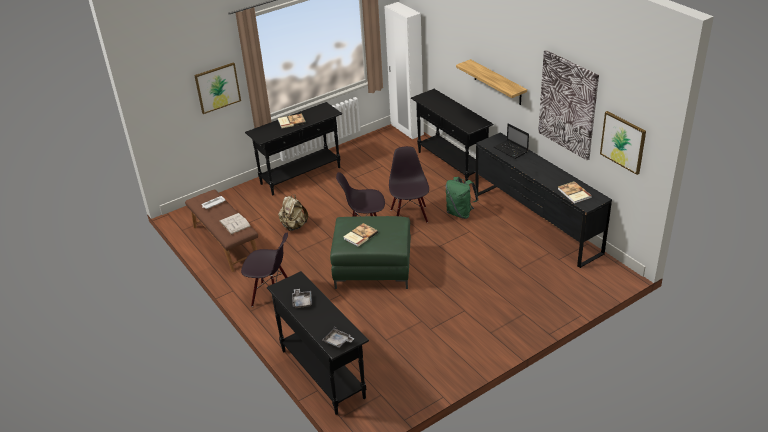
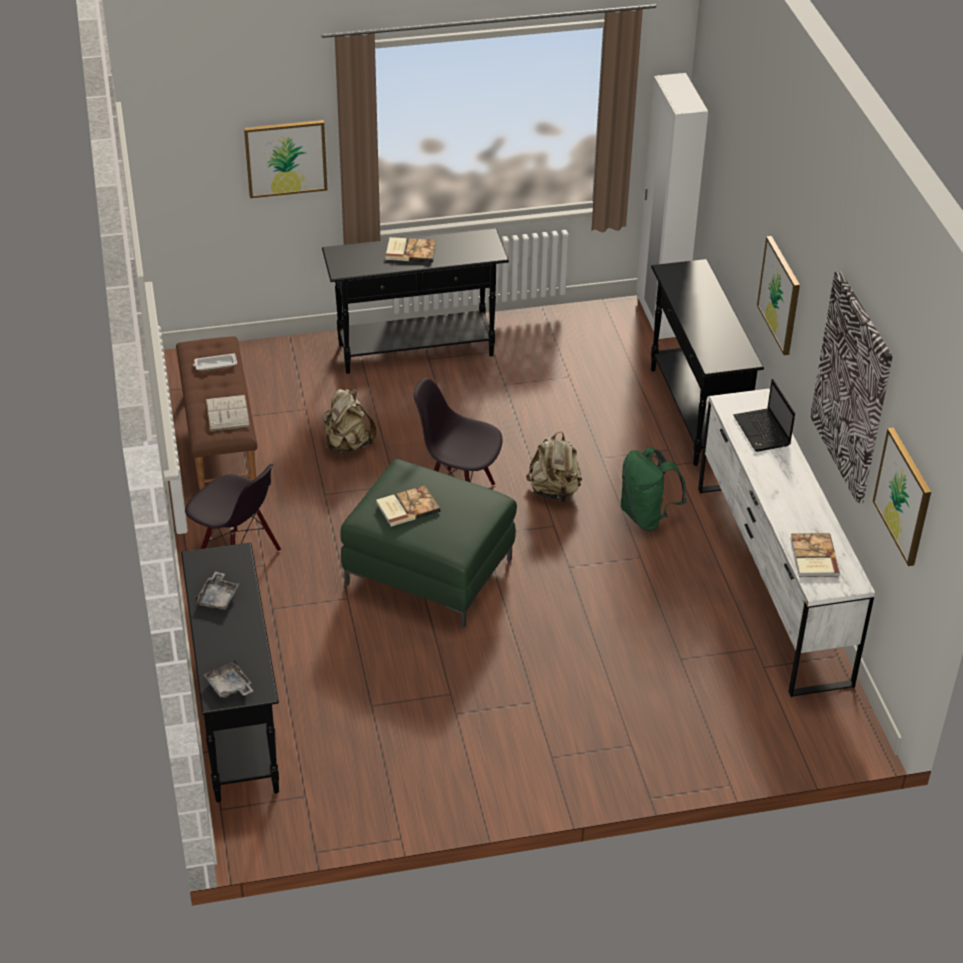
camera: 20 degrees right, 5 degrees up
black chair [389,146,429,223] -> beige backpack [526,432,582,502]
shelf [456,59,527,105] -> picture [757,236,800,355]
black dresser [475,132,612,268] -> white dresser [698,389,875,697]

